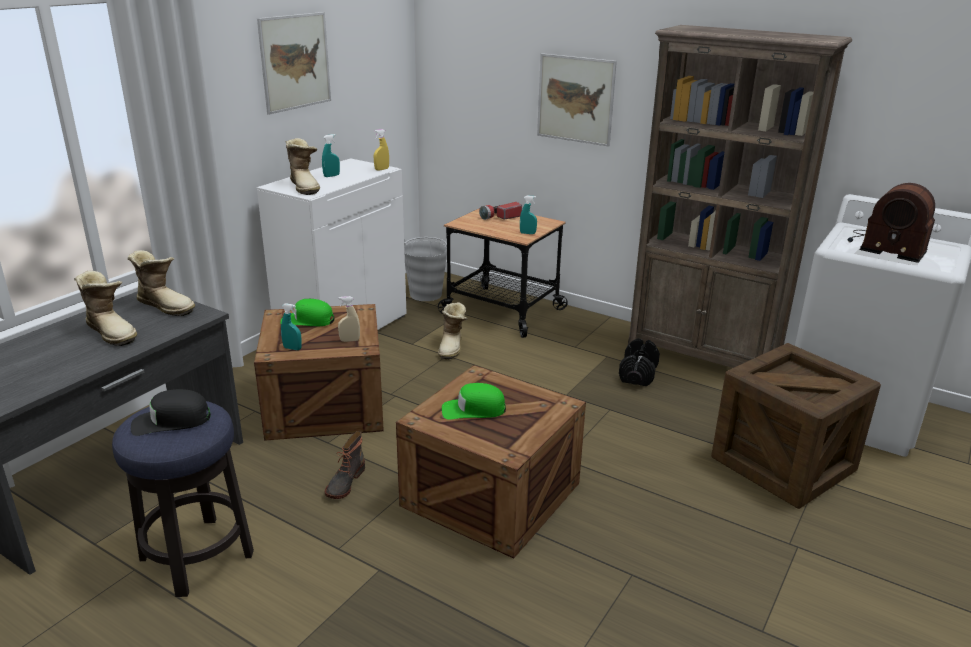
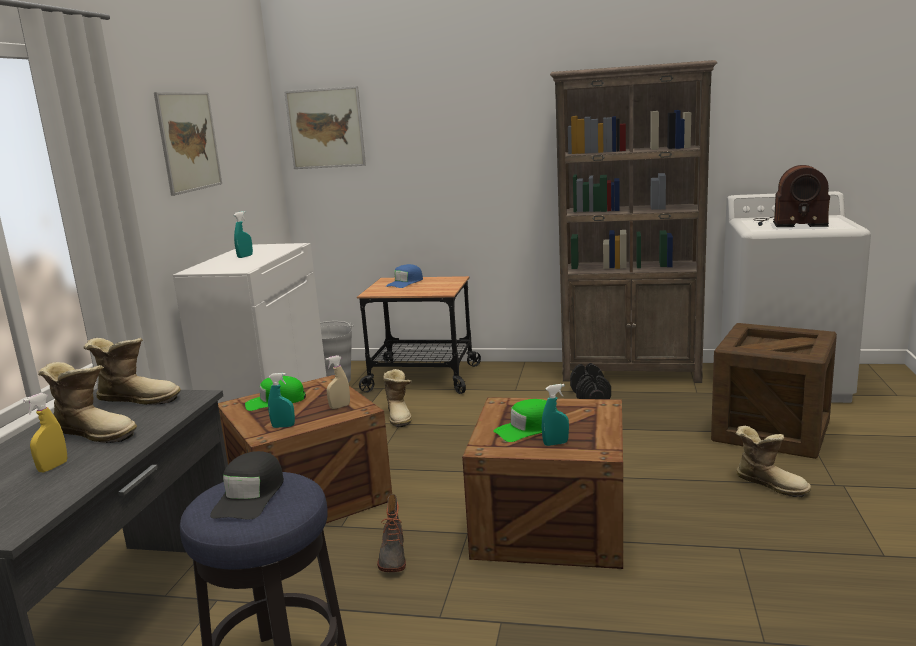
camera: 20 degrees left, 10 degrees down
black cap [131,389,211,436] -> black cap turned 45 degrees counterclockwise [210,451,284,519]
boot [286,138,320,195] -> boot moved to [736,426,811,497]
yellow spray bottle [374,129,389,171] -> yellow spray bottle moved to [23,393,67,472]
flashlight [479,202,522,220] -> blue cap [386,264,423,288]
turquoise spray bottle [520,196,537,234] -> turquoise spray bottle moved to [542,384,569,446]
picture [537,53,617,147] -> picture moved to [284,86,366,169]

